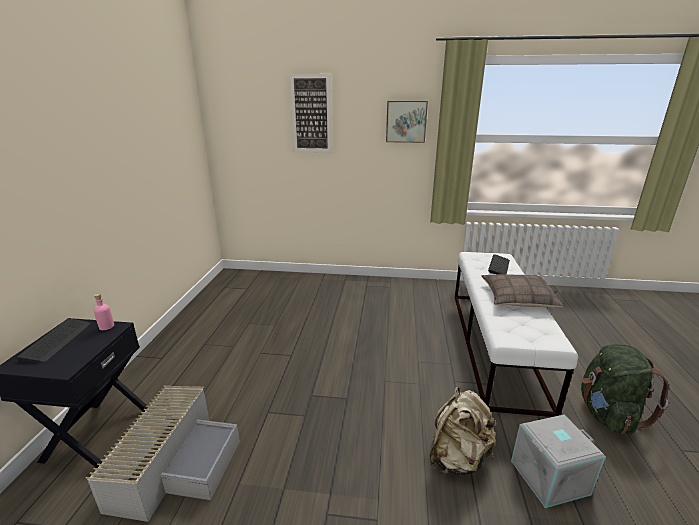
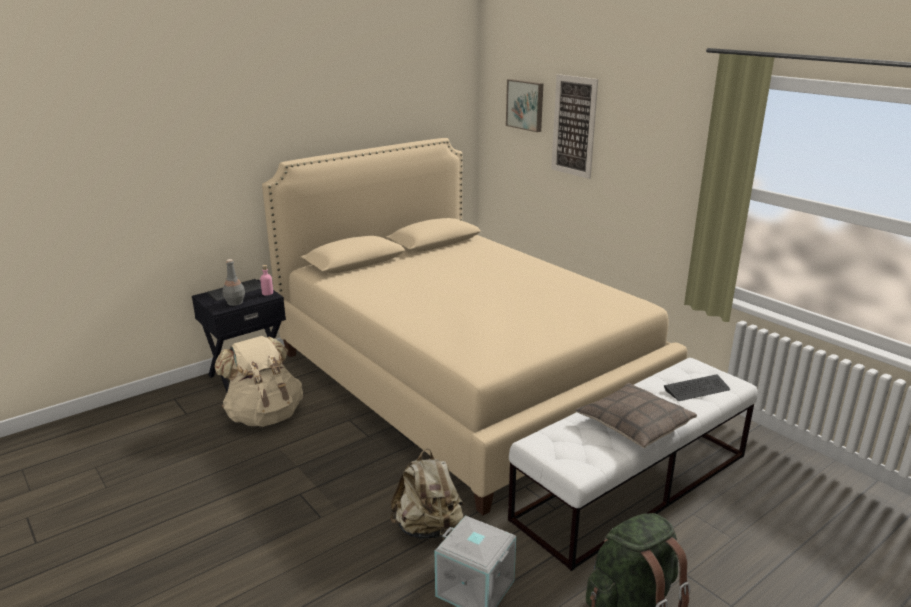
camera: 45 degrees right, 0 degrees up
grey storage box [86,386,240,522] -> beige backpack [214,336,303,427]
picture [386,101,428,143] -> picture moved to [506,79,543,132]
none -> grey bottle [223,259,245,306]
none -> beige bed [262,138,687,515]

